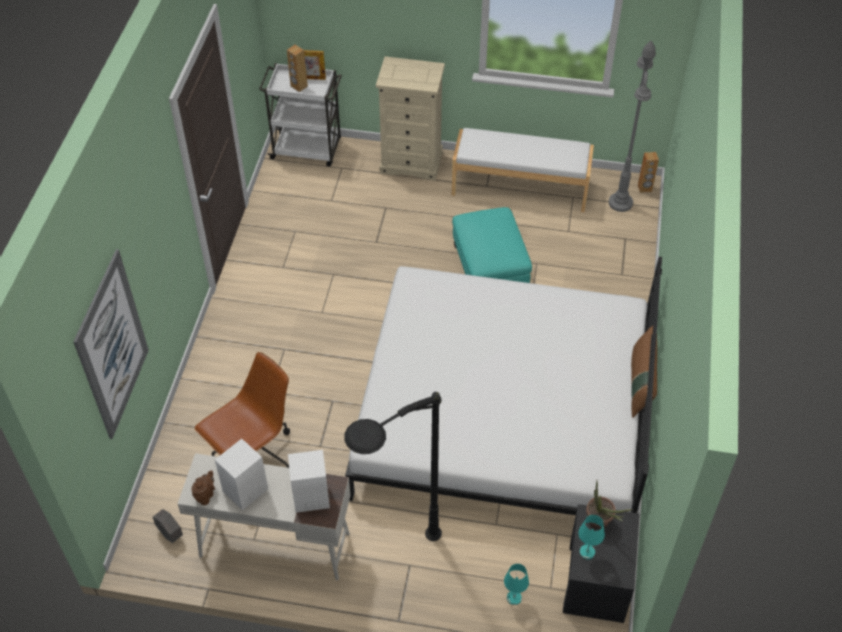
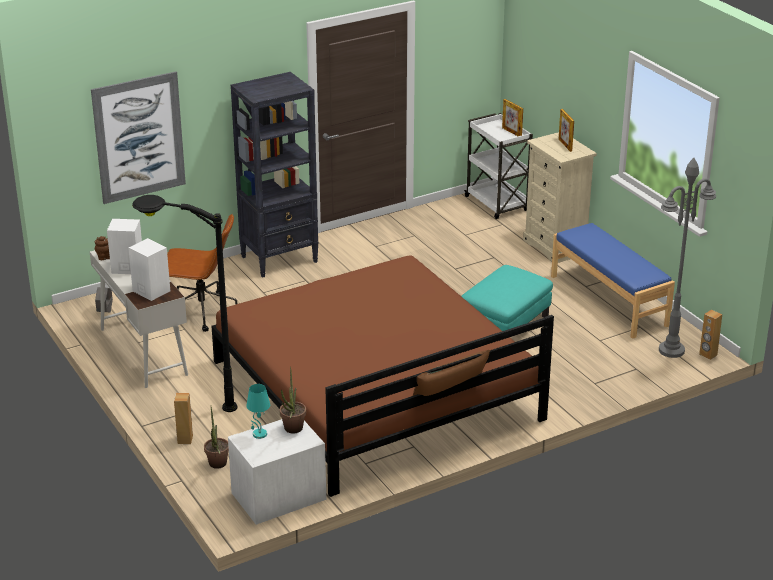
camera: 50 degrees right, 20 degrees down
brown speaker [287,45,308,92] -> brown speaker moved to [174,393,193,444]
white bed [345,257,662,515] -> brown bed [211,255,554,497]
white bench [452,128,594,212] -> blue bench [551,223,675,339]
turquoise table lamp [504,564,529,605] -> potted plant [204,407,229,469]
black nightstand [563,504,640,623] -> white nightstand [228,419,326,525]
none -> black bookcase [231,72,319,278]
none -> picture frame [559,109,574,152]

